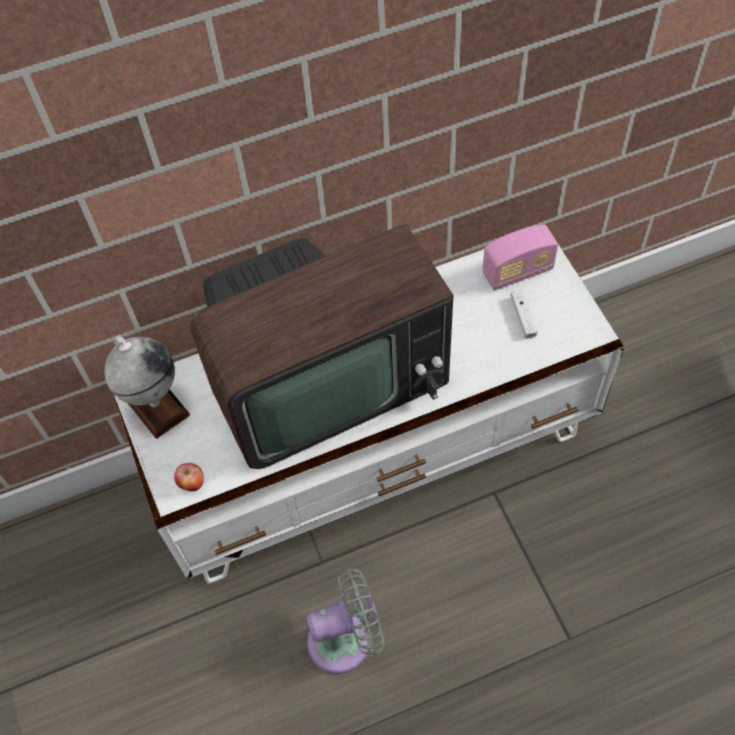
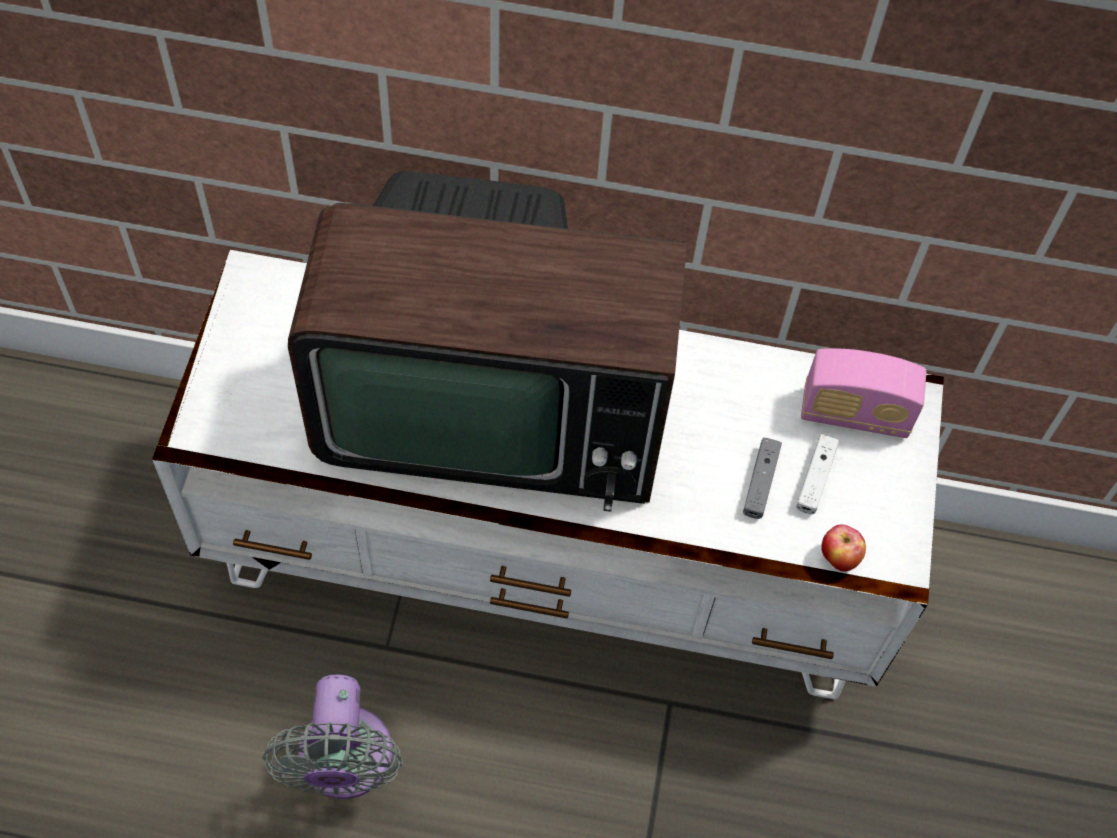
camera: 25 degrees right, 0 degrees up
globe [104,336,190,439] -> none
apple [174,463,204,491] -> apple moved to [821,525,866,572]
grey fan [307,568,384,674] -> grey fan turned 75 degrees clockwise [263,674,403,799]
none -> grey game controller [743,438,782,519]

